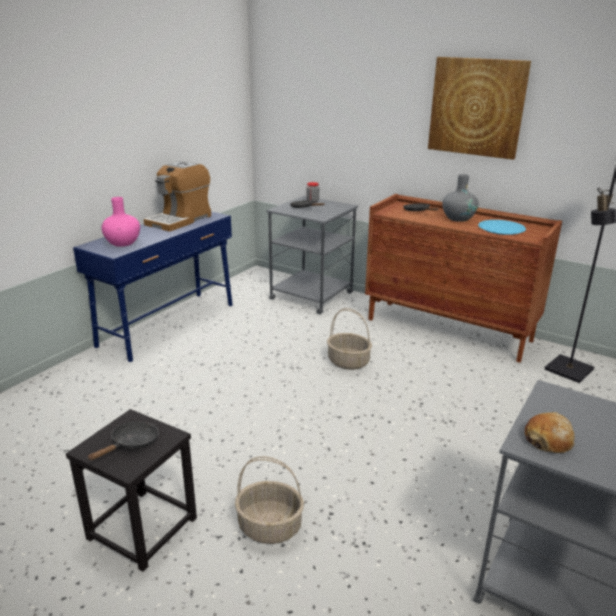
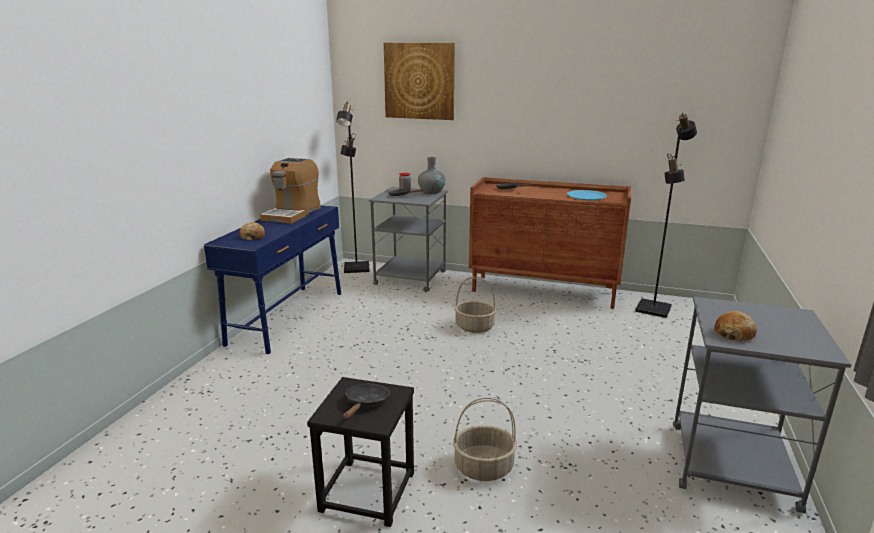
camera: 15 degrees left, 5 degrees down
pink vase [101,197,140,247] -> bread [240,222,265,240]
picture [428,57,531,160] -> picture moved to [384,43,455,120]
grey vase [442,174,478,222] -> grey vase moved to [418,157,446,194]
none -> black floor lamp [336,101,369,273]

